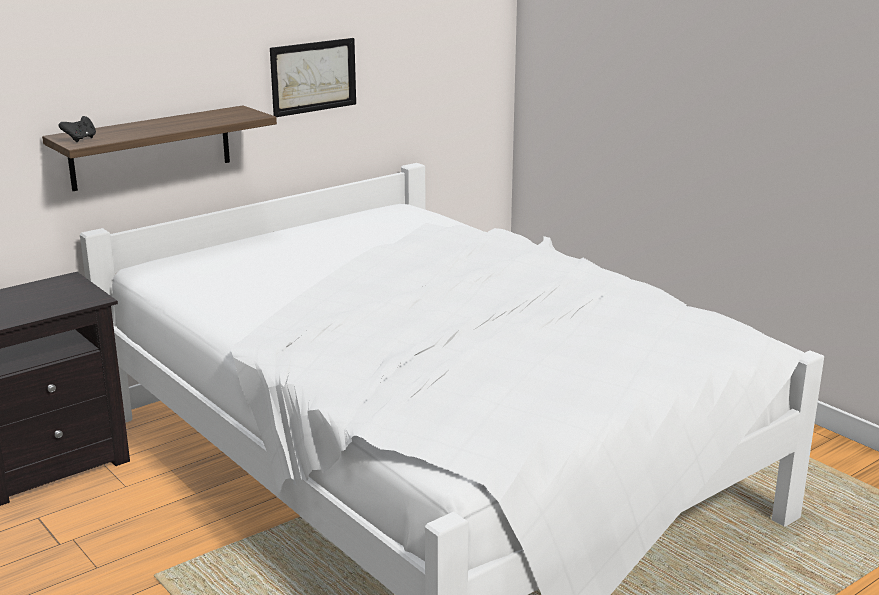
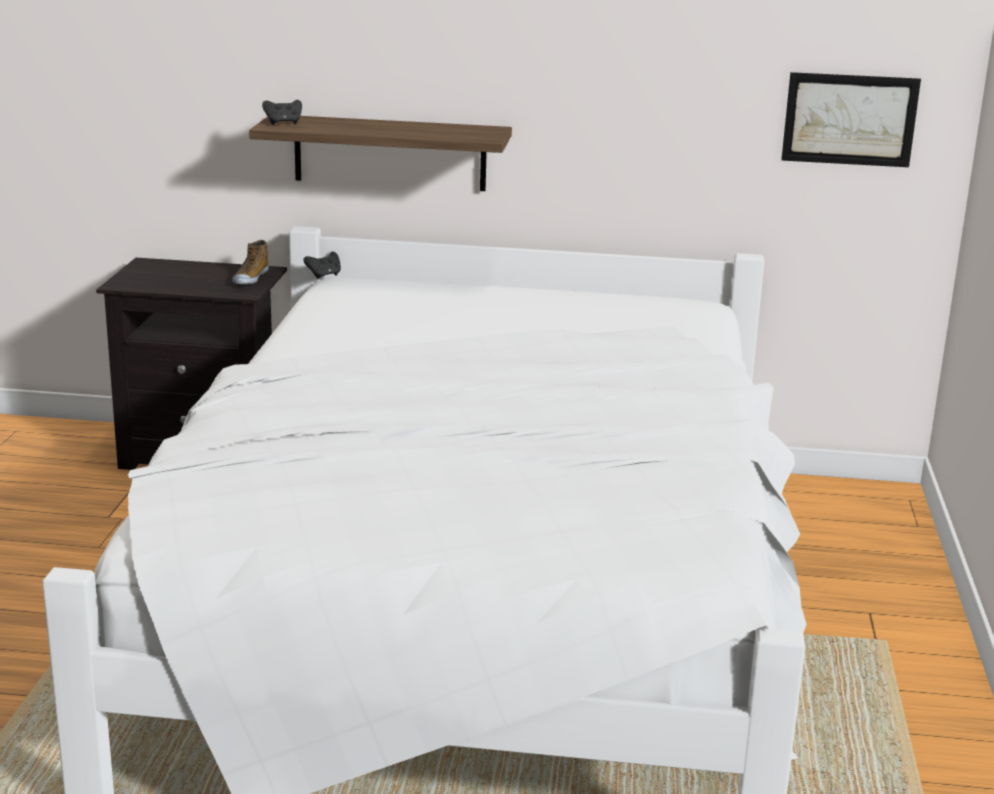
camera: 45 degrees right, 0 degrees up
picture [270,38,356,117] -> picture moved to [781,72,921,167]
none -> shoe [232,240,269,284]
none -> black game controller [303,252,341,279]

